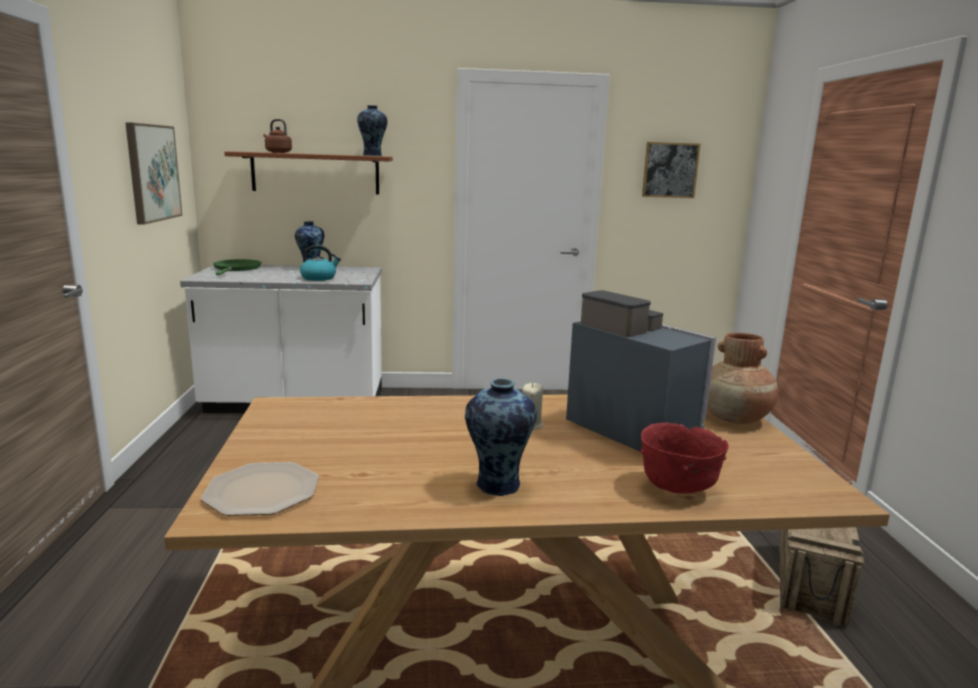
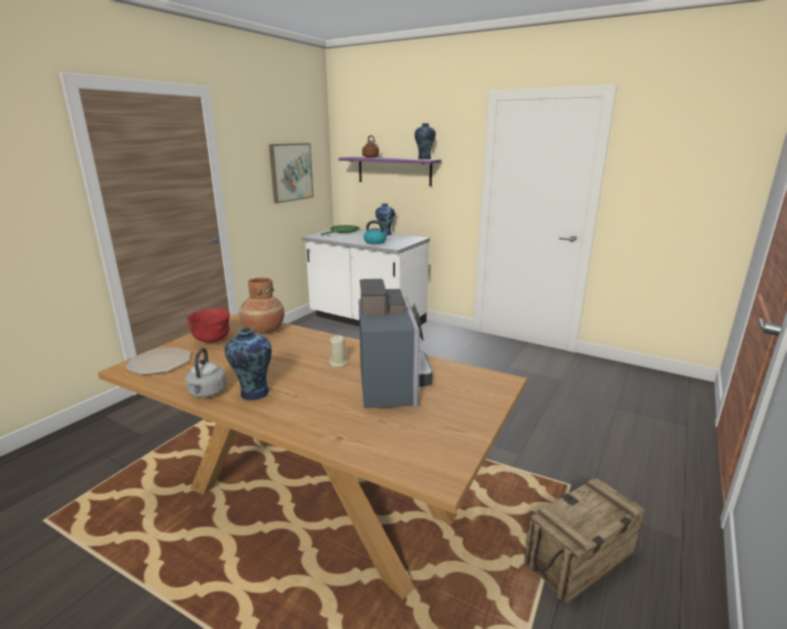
camera: 35 degrees right, 5 degrees up
brown shelf [224,152,393,194] -> purple shelf [339,157,441,186]
red bowl [640,423,729,494] -> red bowl moved to [187,308,230,343]
picture [642,142,701,198] -> none
brown vase [707,333,778,424] -> brown vase moved to [239,278,284,334]
none -> grey kettle [186,348,227,398]

